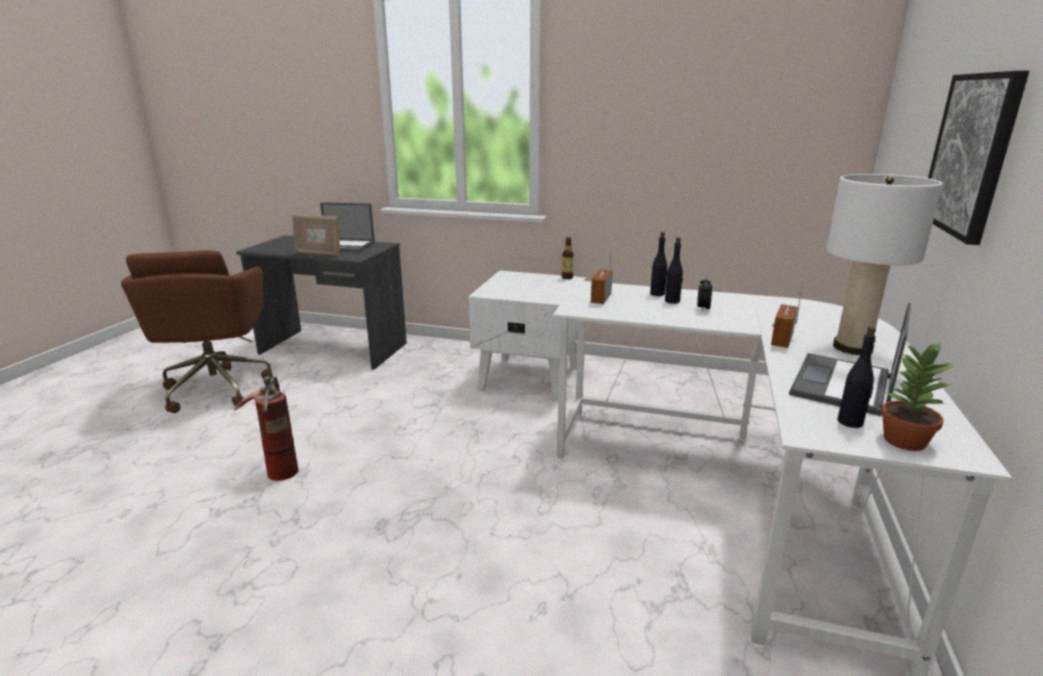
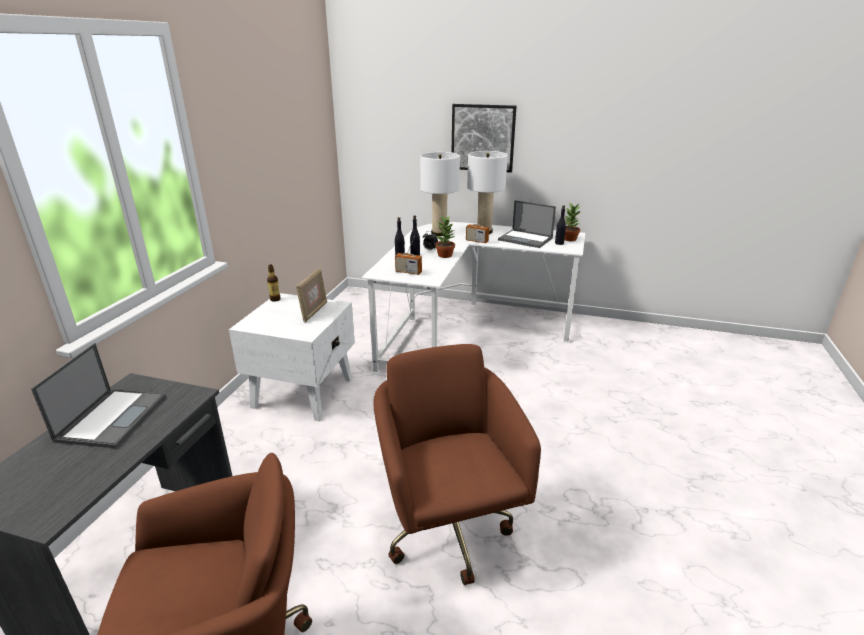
camera: 90 degrees left, 5 degrees up
fire extinguisher [234,377,298,481] -> brown office chair [373,344,541,585]
picture frame [292,213,340,258] -> picture frame moved to [296,268,327,323]
none -> white table lamp [420,152,460,236]
none -> potted plant [435,215,455,258]

